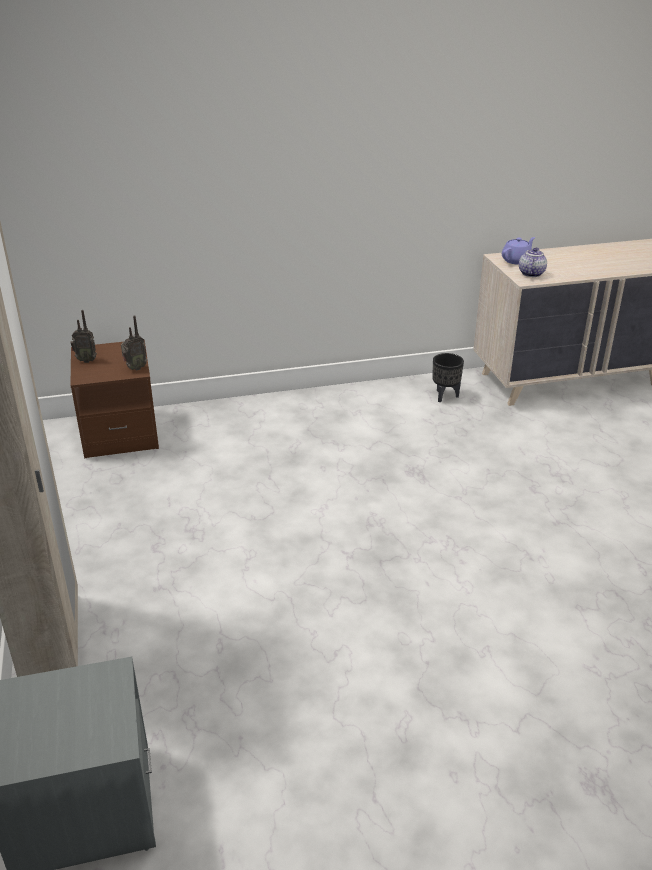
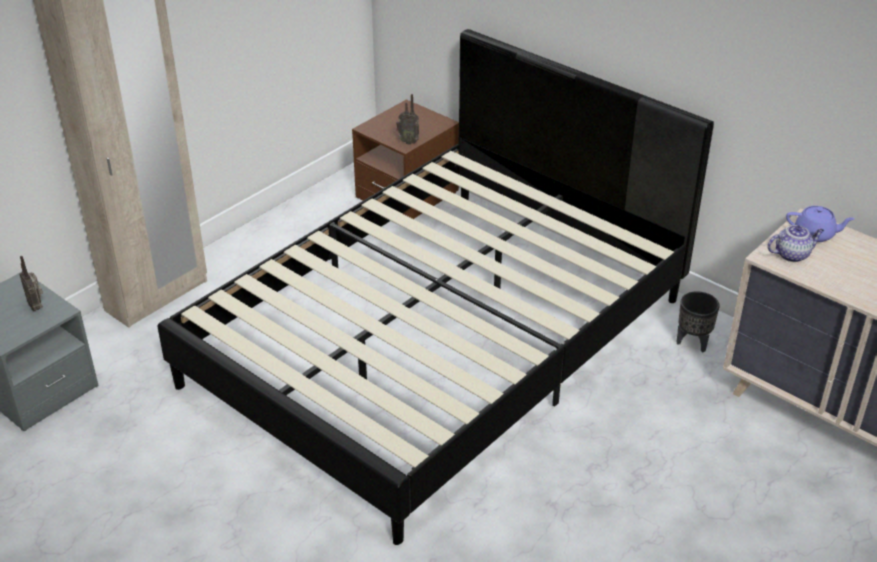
camera: 55 degrees right, 5 degrees up
radio [70,310,97,363] -> radio moved to [19,256,43,311]
none -> black bed [157,29,714,545]

